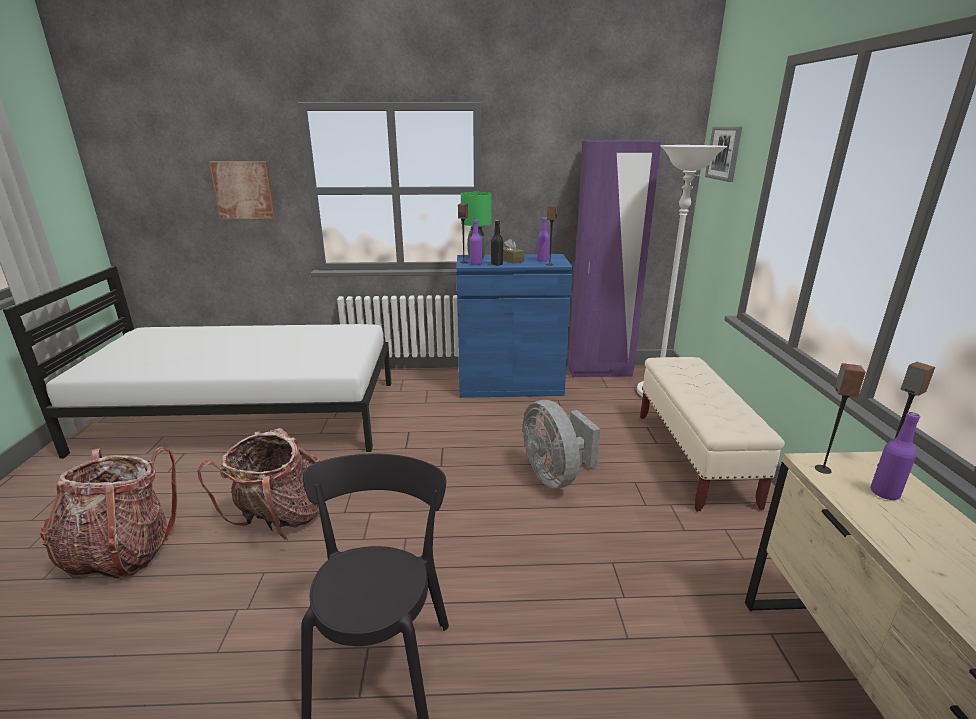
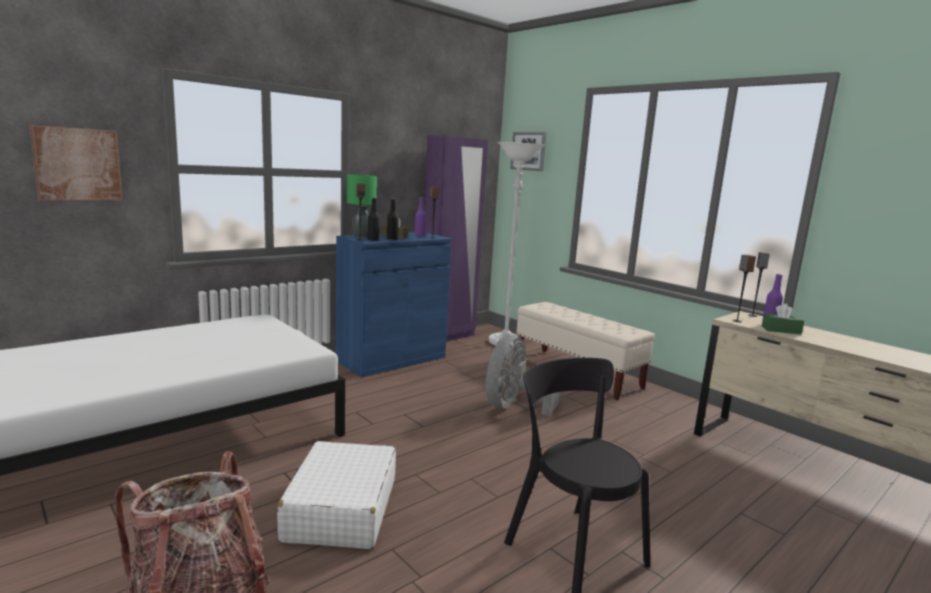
camera: 40 degrees left, 10 degrees down
backpack [197,428,322,540] -> white suitcase [277,441,396,549]
purple bottle [470,219,482,265] -> black bottle [368,198,380,241]
grey fan [523,400,600,488] -> grey fan turned 90 degrees clockwise [486,335,561,416]
none -> green tissue box [762,304,804,334]

